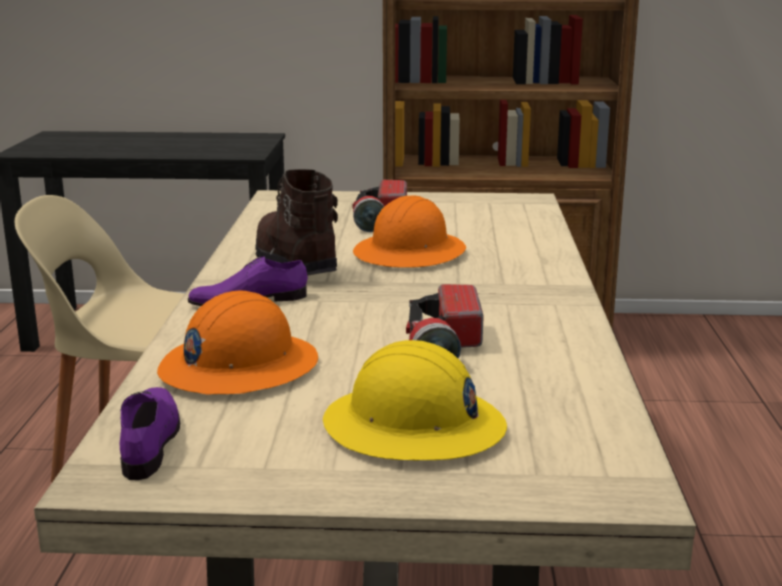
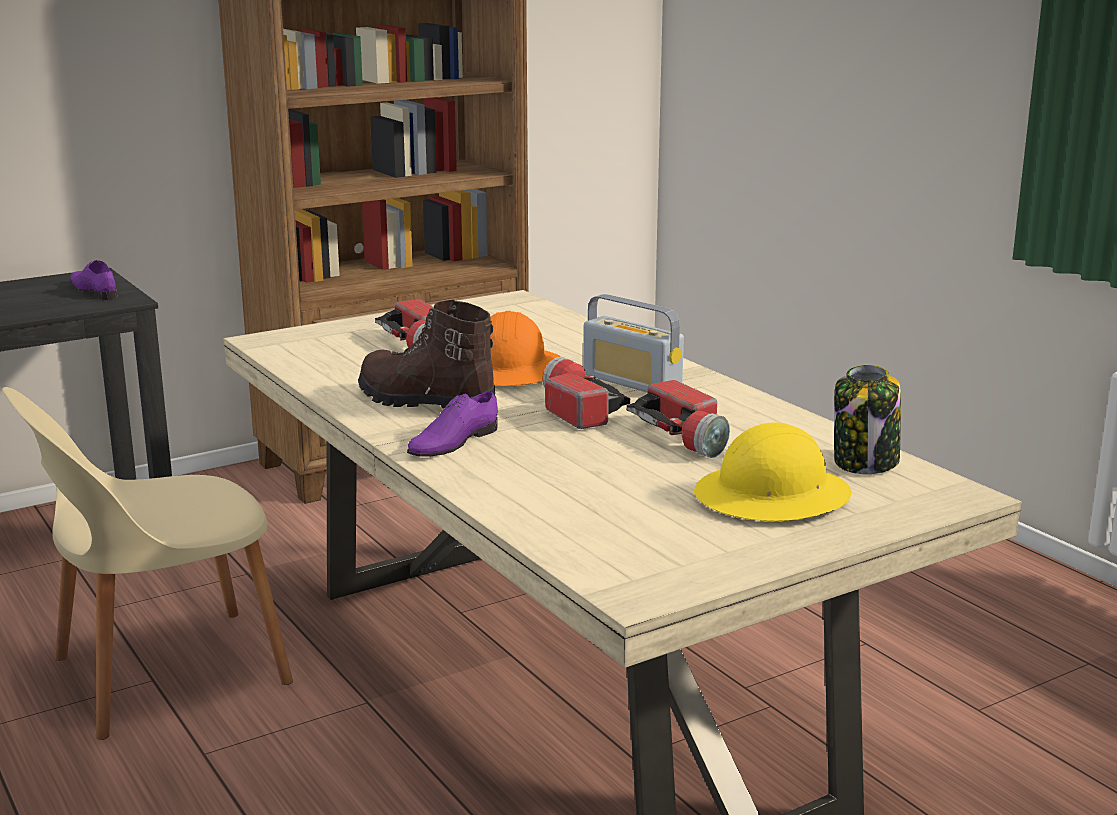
camera: 35 degrees left, 0 degrees up
purple shoe [120,387,180,480] -> purple shoe moved to [70,260,117,300]
orange hard hat [157,290,318,395] -> none
none -> flashlight [543,357,630,429]
none -> radio [583,294,684,392]
none -> jar [834,365,901,474]

